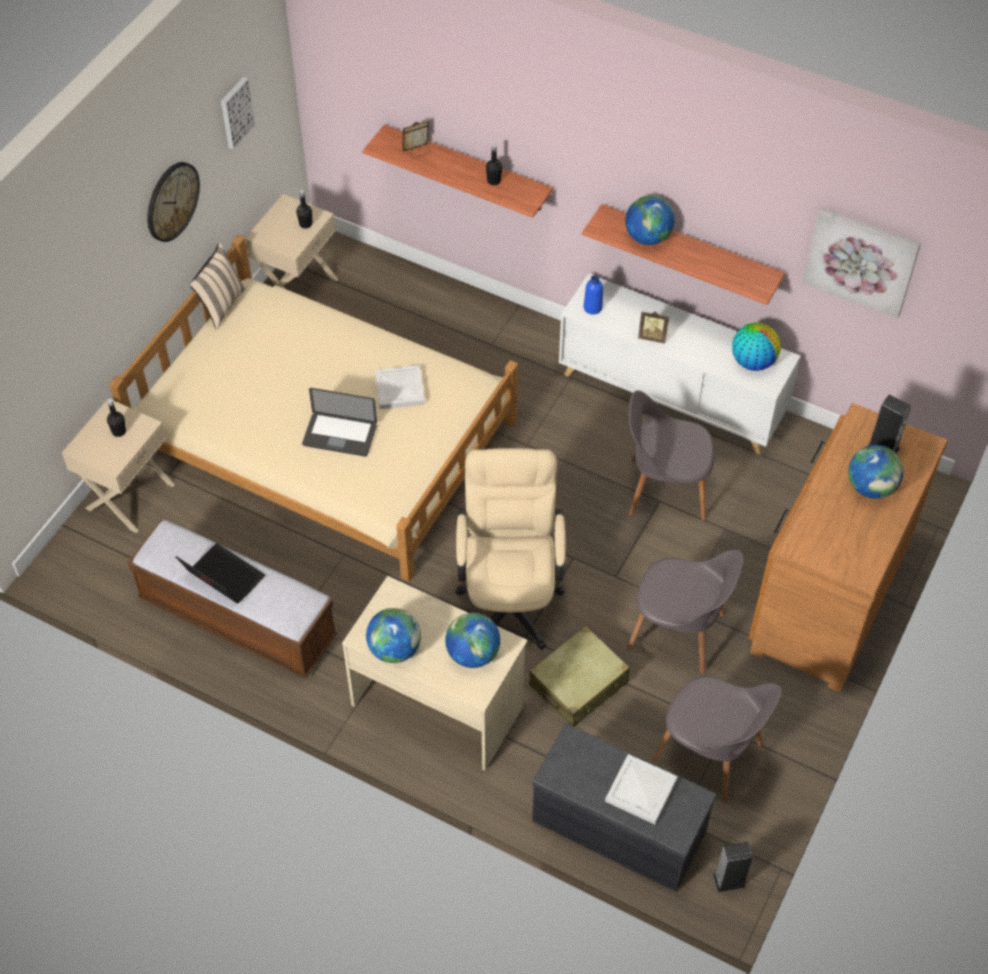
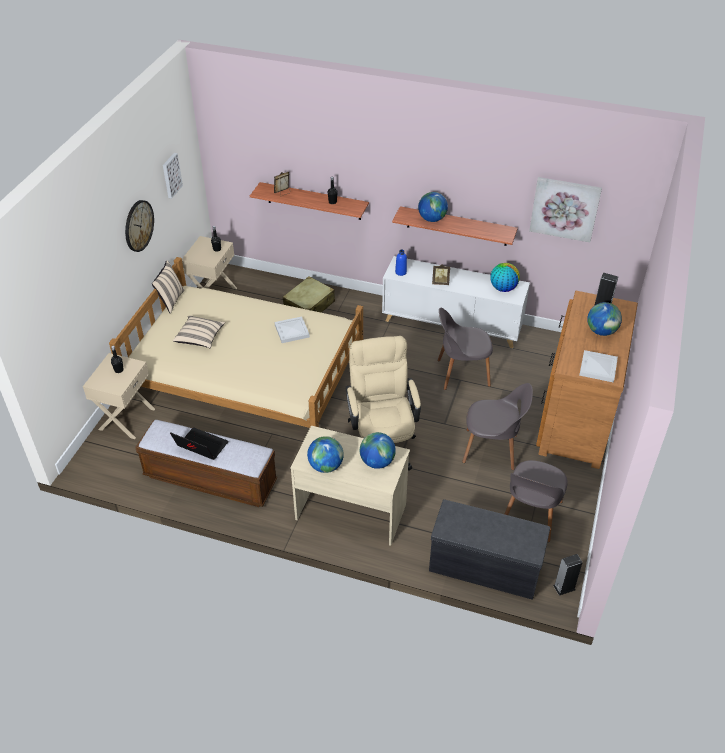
camera: 10 degrees left, 10 degrees down
laptop [302,388,377,457] -> none
beige suitcase [529,625,630,727] -> beige suitcase moved to [283,276,335,312]
white tray [605,754,678,824] -> white tray moved to [579,350,618,383]
grey chair [652,676,782,803] -> grey chair turned 90 degrees clockwise [505,460,568,542]
none -> beige pillow [173,315,225,348]

